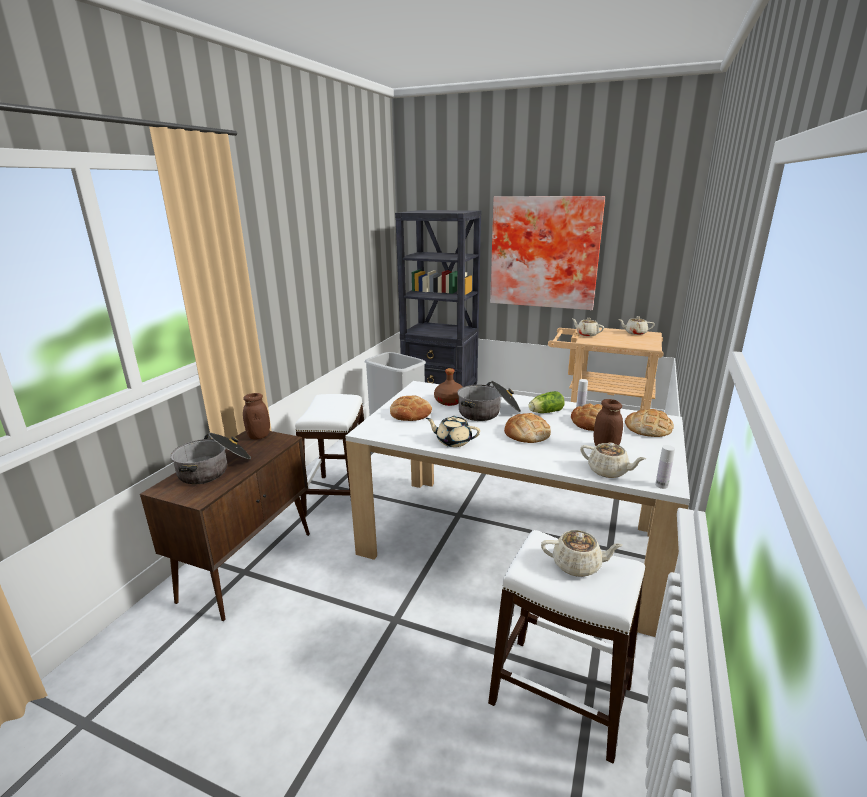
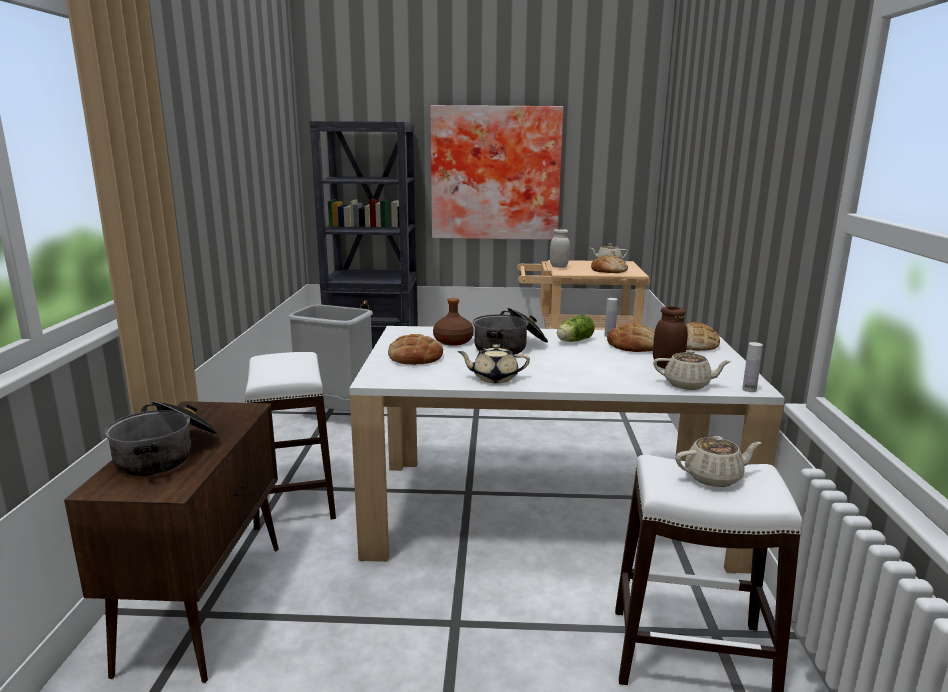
camera: 20 degrees left, 5 degrees down
brown jar [243,393,270,439] -> none
bread [504,413,551,443] -> bread moved to [591,255,628,273]
beige teapot [573,318,604,337] -> white jar [550,229,570,268]

